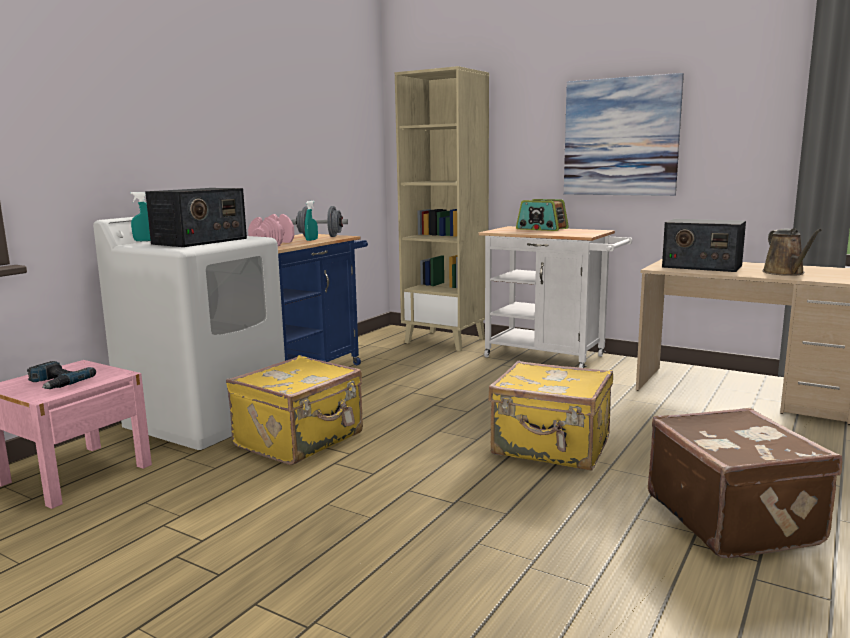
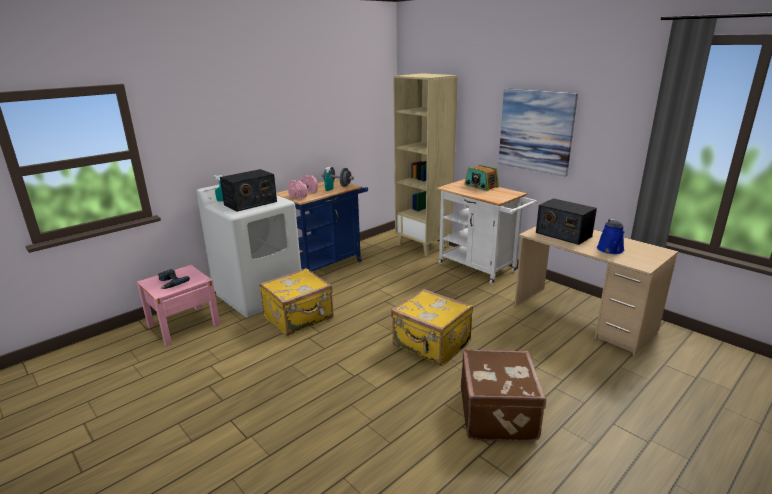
camera: 15 degrees right, 10 degrees up
brown watering can [763,228,822,276] -> blue watering can [597,219,624,254]

